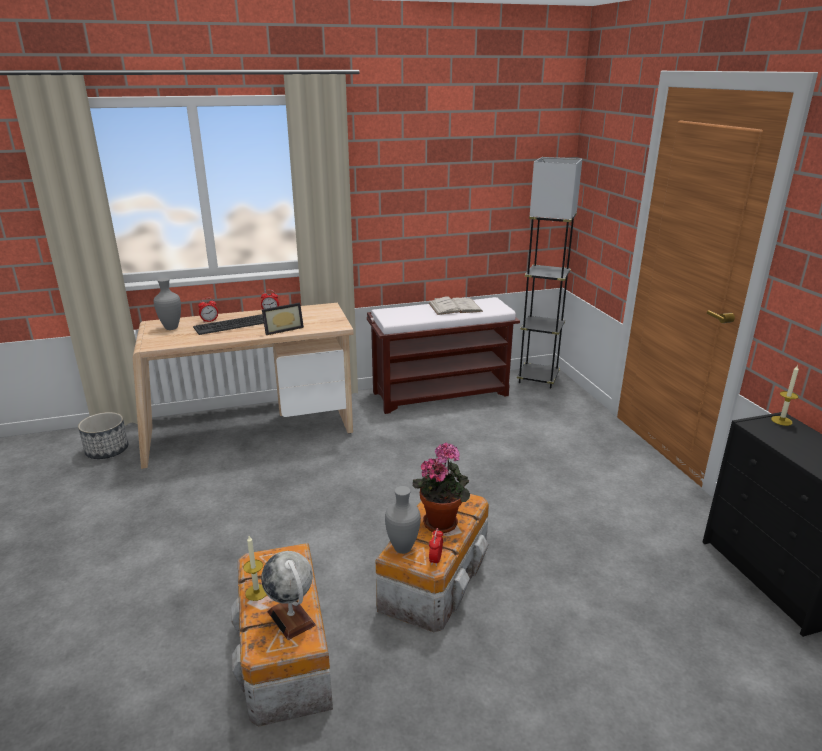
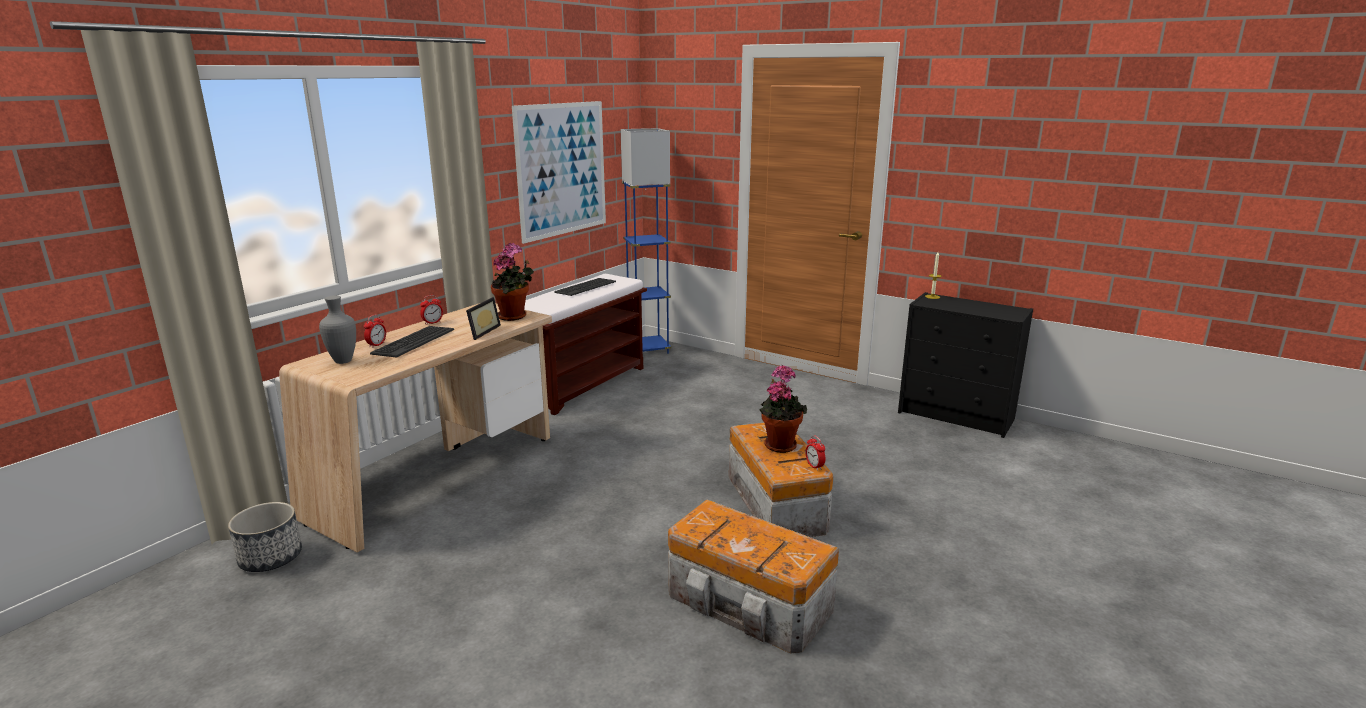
camera: 40 degrees left, 5 degrees down
candle [243,536,267,601] -> none
globe [261,551,316,640] -> none
grey vase [385,486,421,554] -> none
white book [429,296,483,315] -> keyboard [554,278,616,296]
grey floor lamp [517,157,583,388] -> blue floor lamp [621,128,671,354]
none -> potted plant [491,243,534,321]
none -> picture [512,101,606,244]

